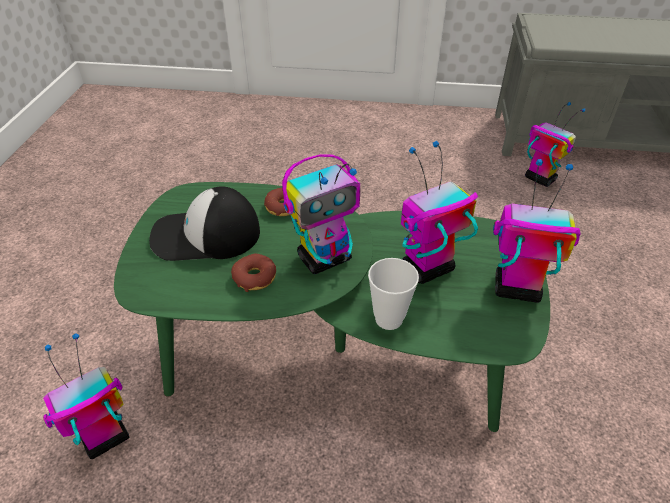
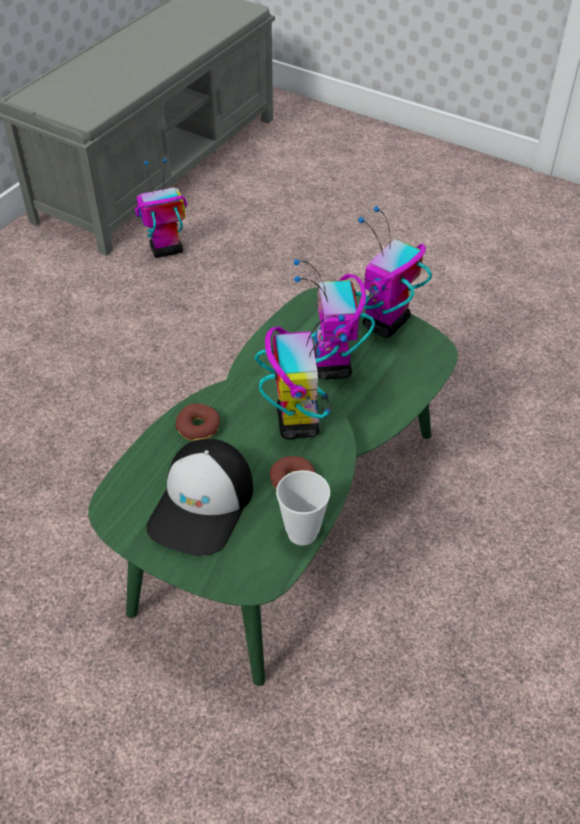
camera: 65 degrees left, 5 degrees up
toy robot [43,333,129,459] -> none
cup [368,258,419,330] -> cup moved to [276,470,330,546]

